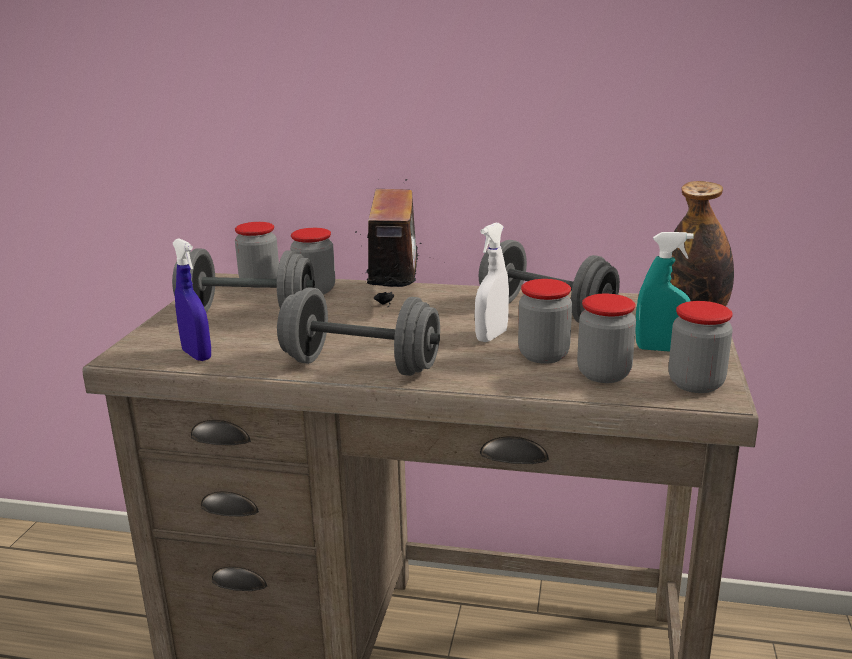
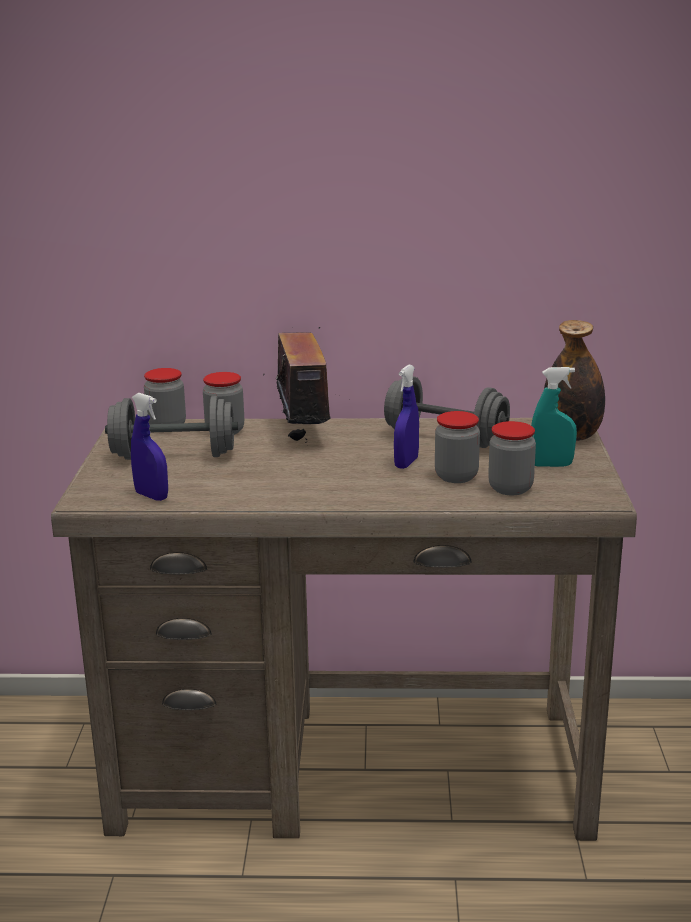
camera: 10 degrees left, 0 degrees up
grey dumbbell [277,287,440,376] -> none
white spray bottle [475,223,509,342] -> blue spray bottle [394,365,419,469]
jar [669,301,733,393] -> none

